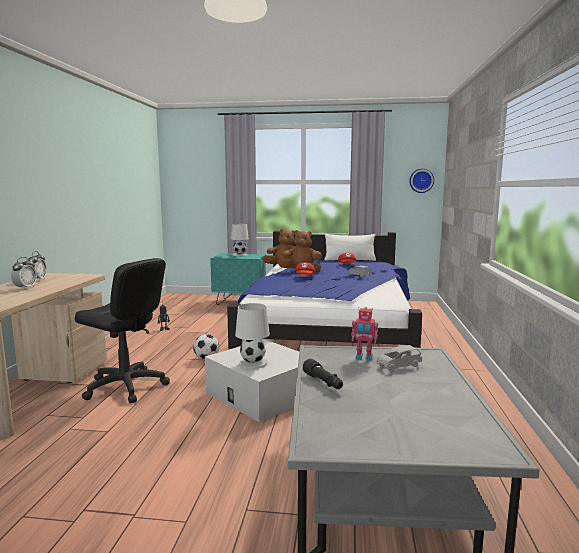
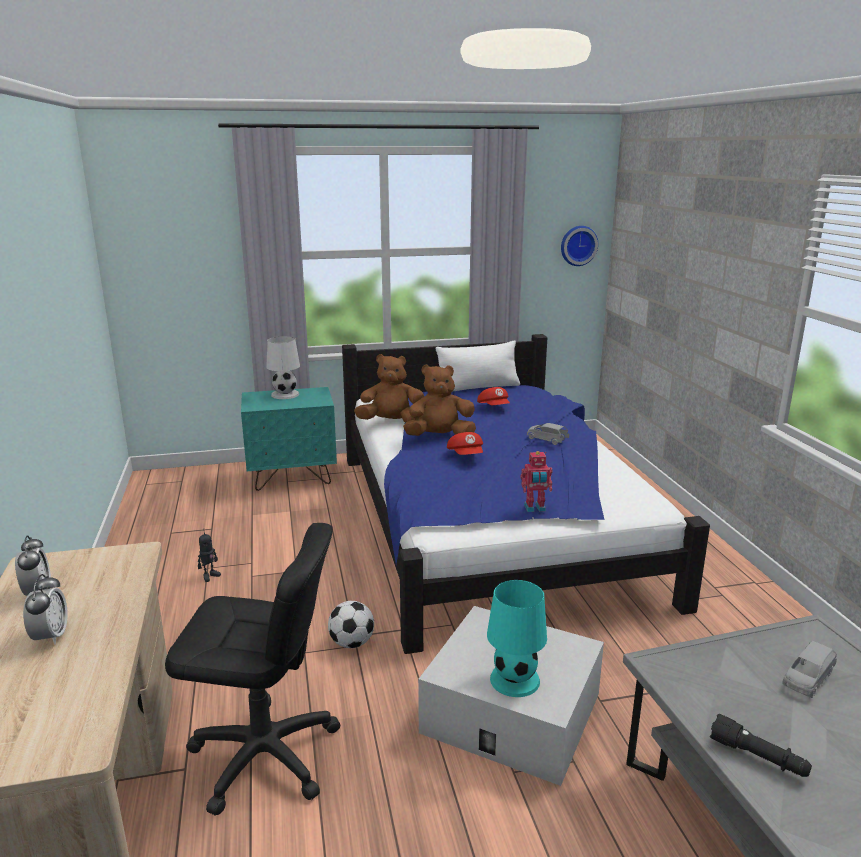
camera: 20 degrees left, 10 degrees up
white table lamp [235,303,270,369] -> turquoise table lamp [487,580,547,697]
toy robot [351,307,378,360] -> toy robot moved to [521,451,553,512]

